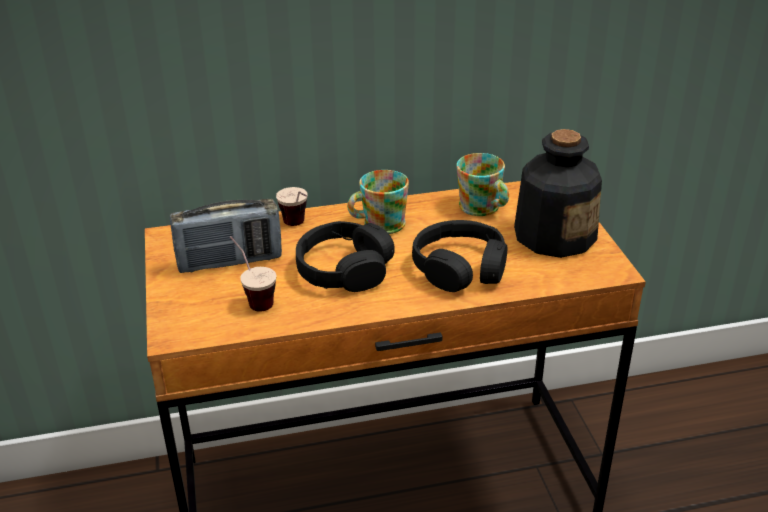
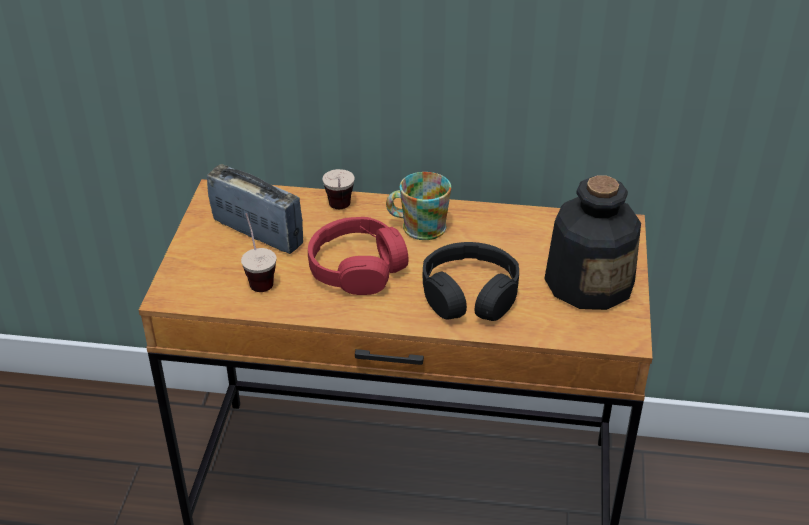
camera: 20 degrees right, 5 degrees up
radio [170,199,282,273] -> radio turned 150 degrees counterclockwise [207,164,303,254]
black headphones [296,221,395,292] -> red headphones [308,217,408,295]
mug [456,153,509,216] -> none

